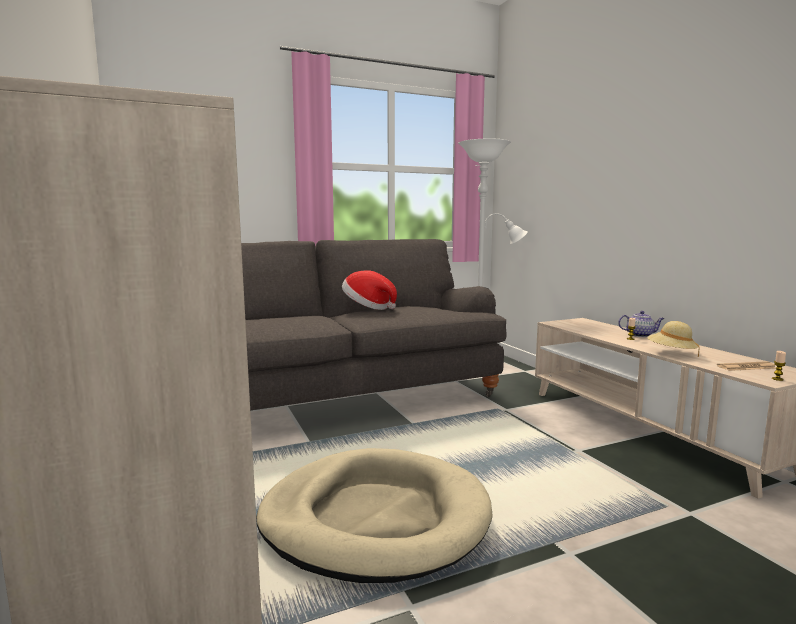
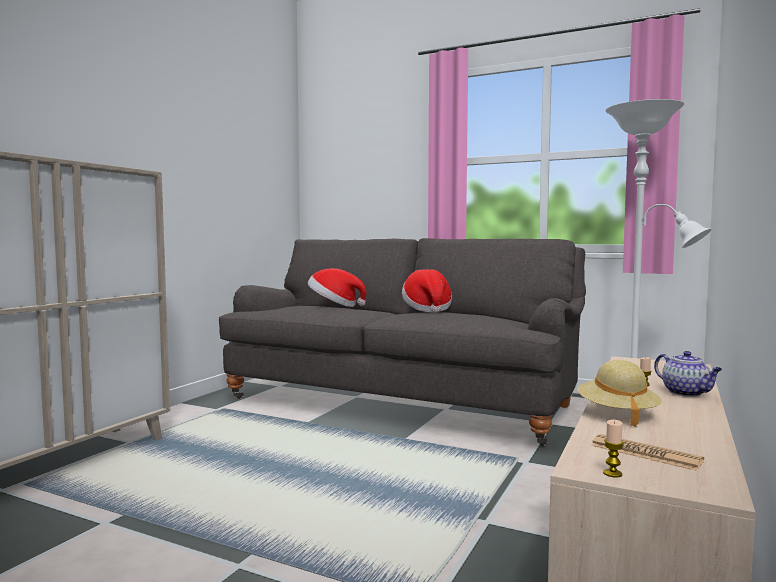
camera: 50 degrees right, 5 degrees down
beige dog bed [256,448,493,583] -> none
none -> hat [308,268,366,307]

